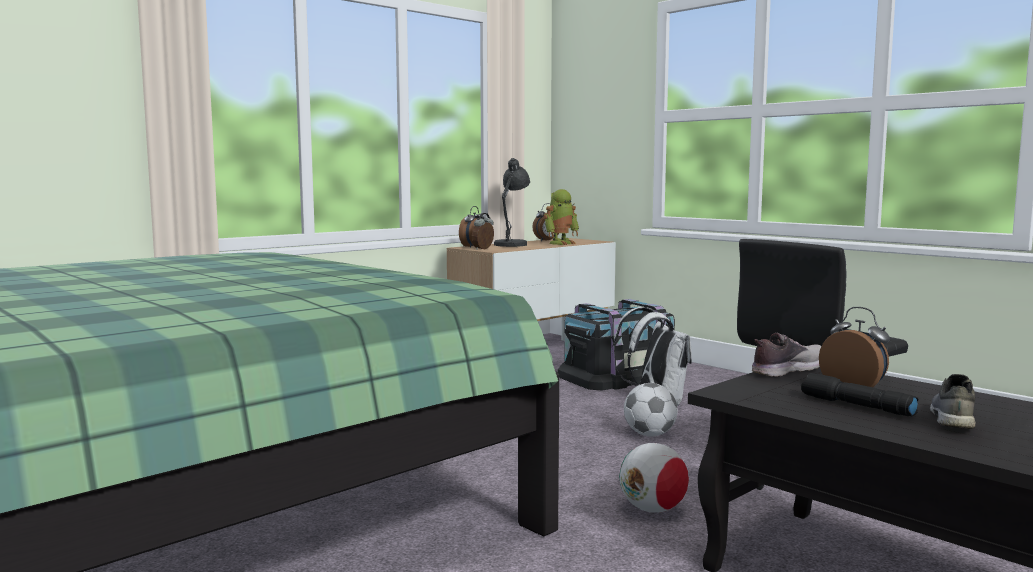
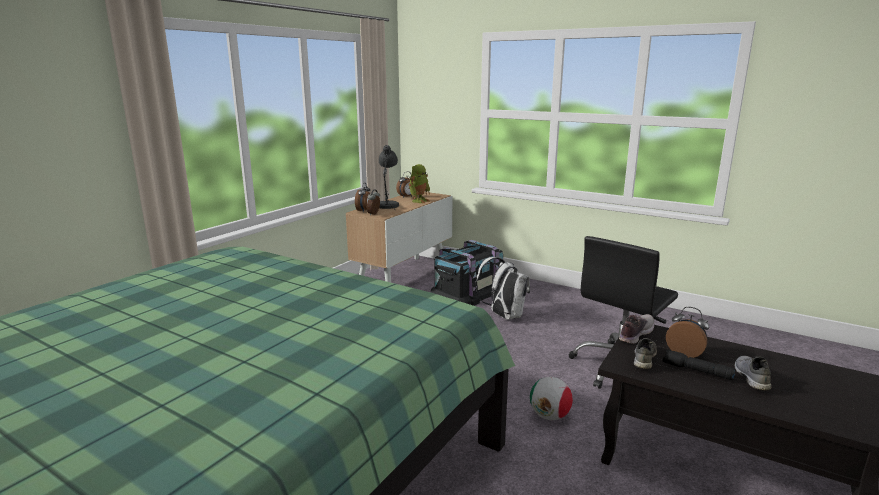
camera: 15 degrees left, 10 degrees up
football [624,383,678,437] -> none
none -> grey shoe [634,338,657,369]

